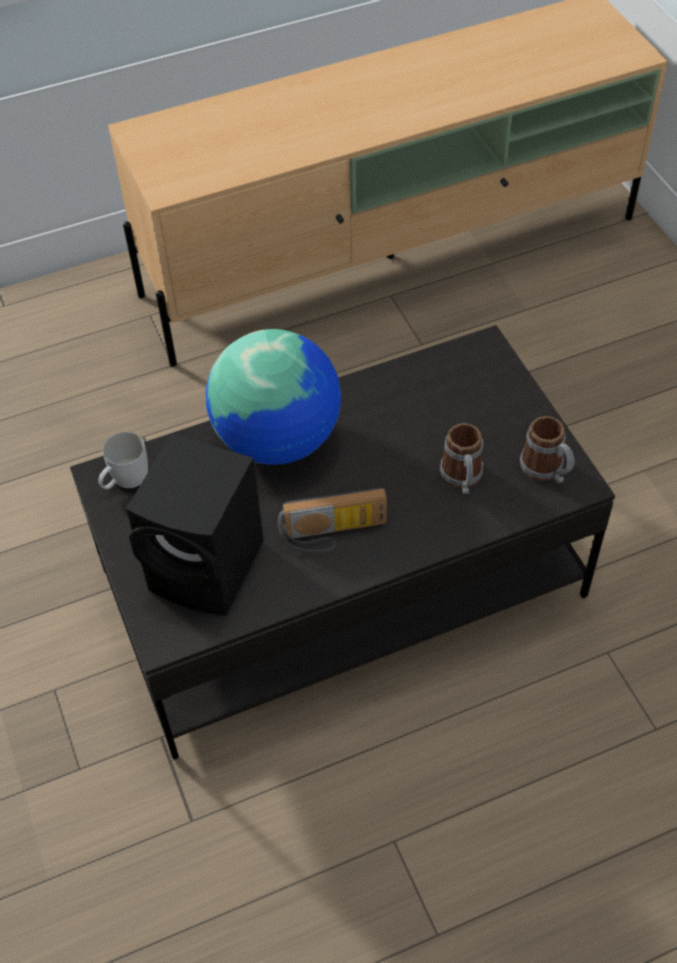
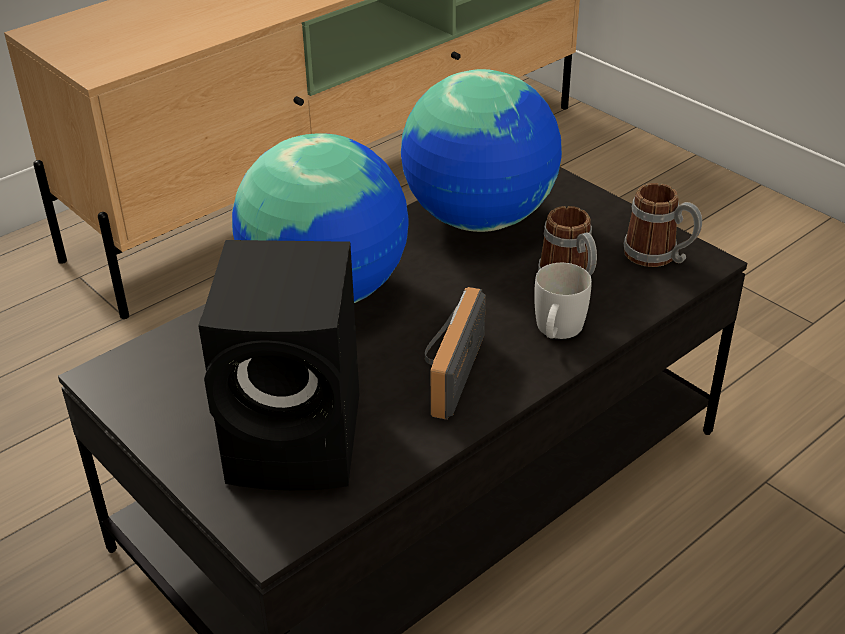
camera: 20 degrees left, 15 degrees down
white mug [98,432,148,489] -> white mug moved to [534,263,592,339]
radio [278,487,387,553] -> radio turned 135 degrees clockwise [425,287,486,420]
none -> globe [401,69,562,232]

